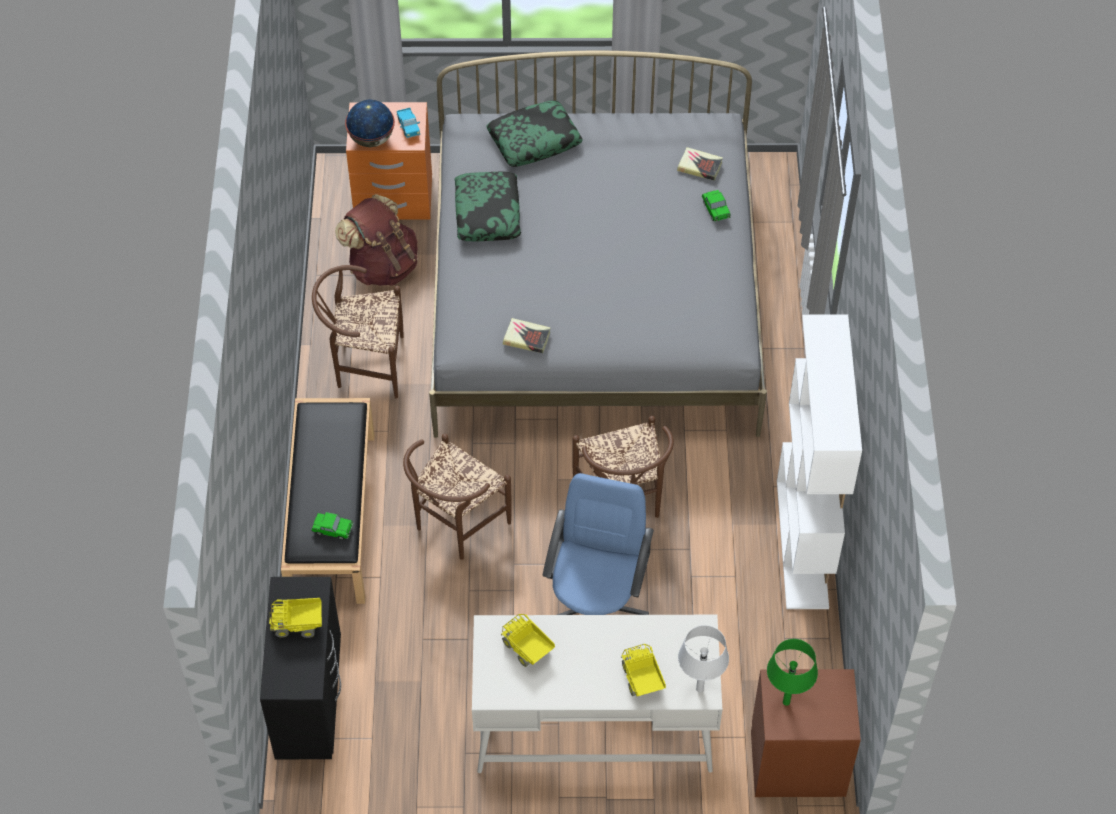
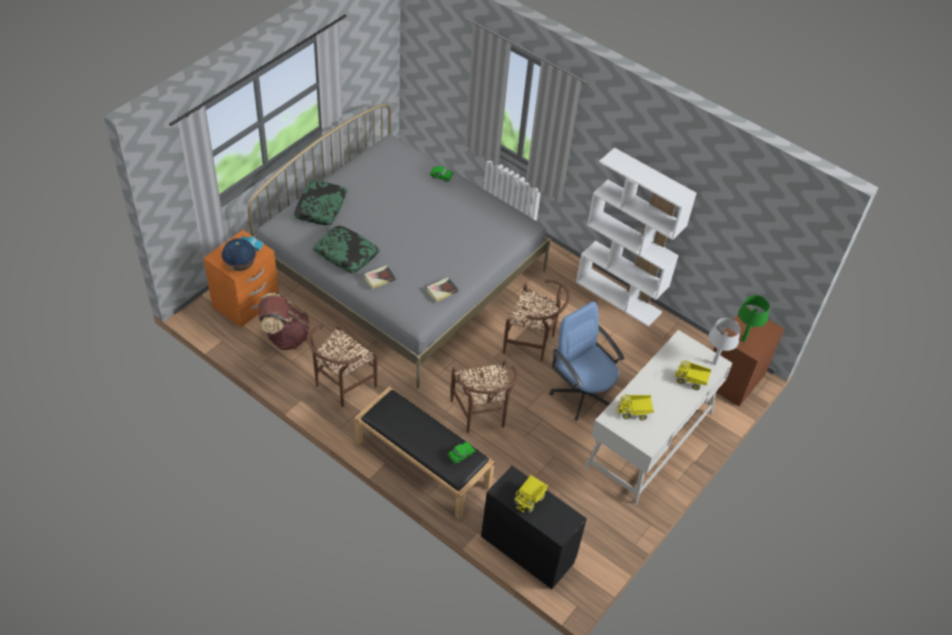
camera: 55 degrees left, 5 degrees down
book [677,147,723,181] -> book moved to [364,265,396,289]

